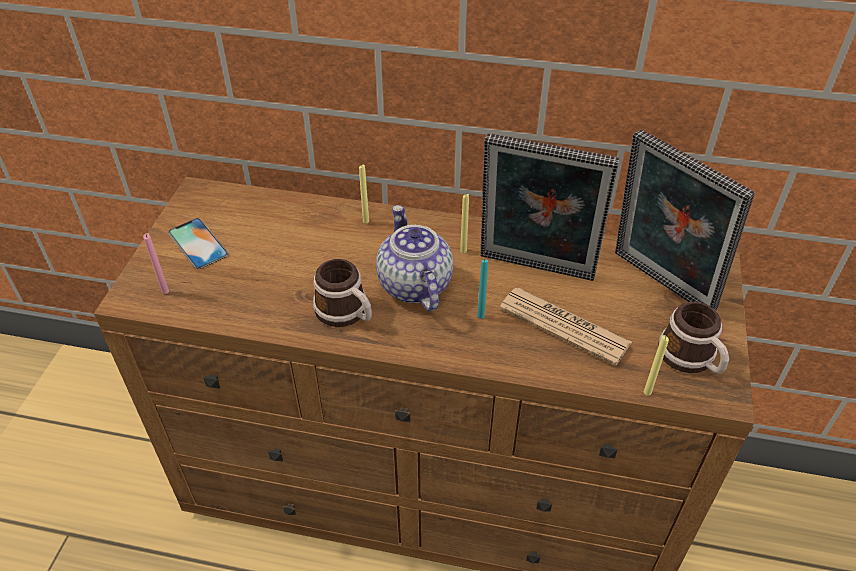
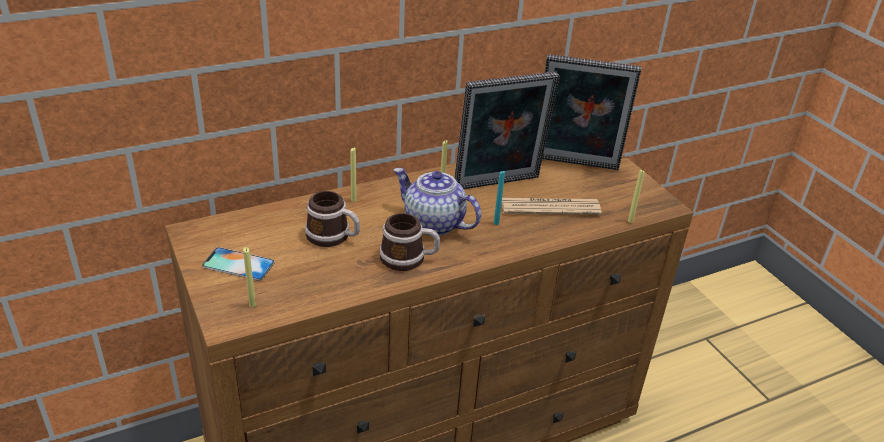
camera: 40 degrees left, 10 degrees down
pink candle [143,233,169,294] -> yellow candle [243,247,256,308]
mug [658,302,729,374] -> mug moved to [305,191,360,247]

